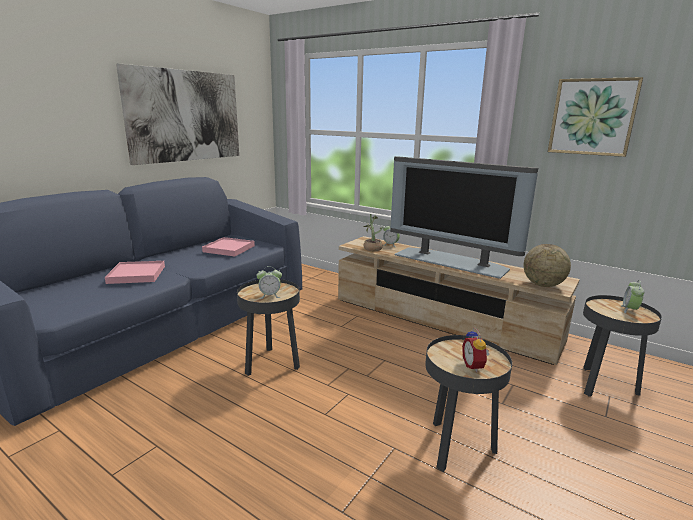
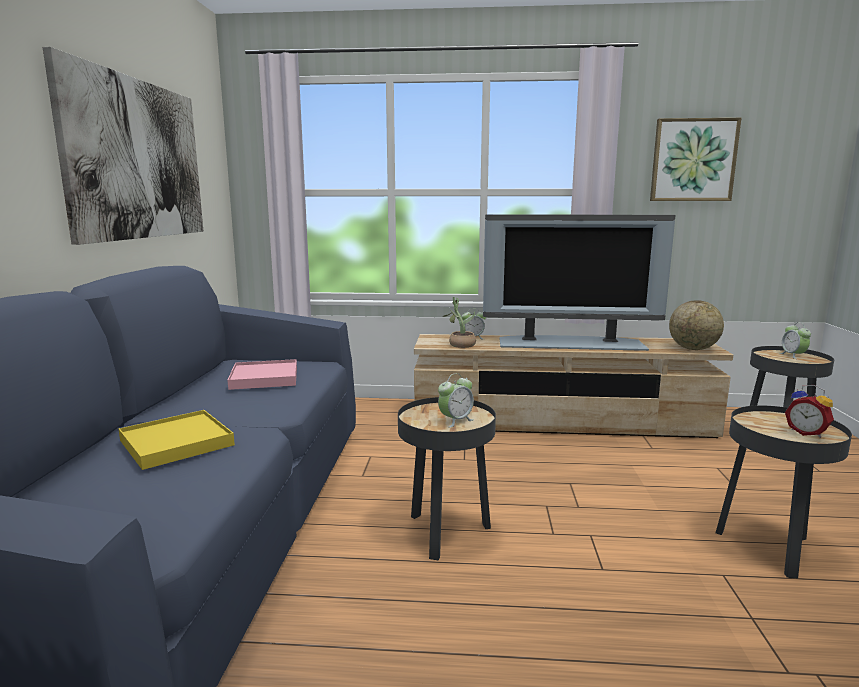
camera: 30 degrees left, 5 degrees down
pink tray [105,261,165,284] -> yellow tray [119,410,235,470]

